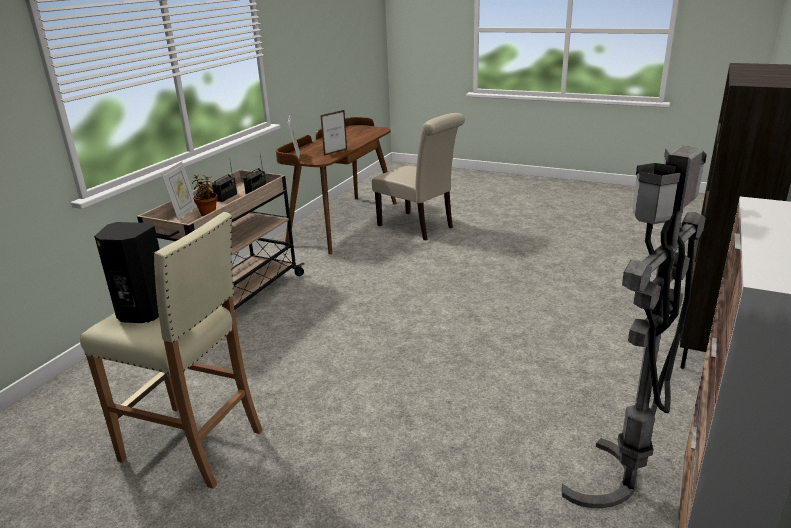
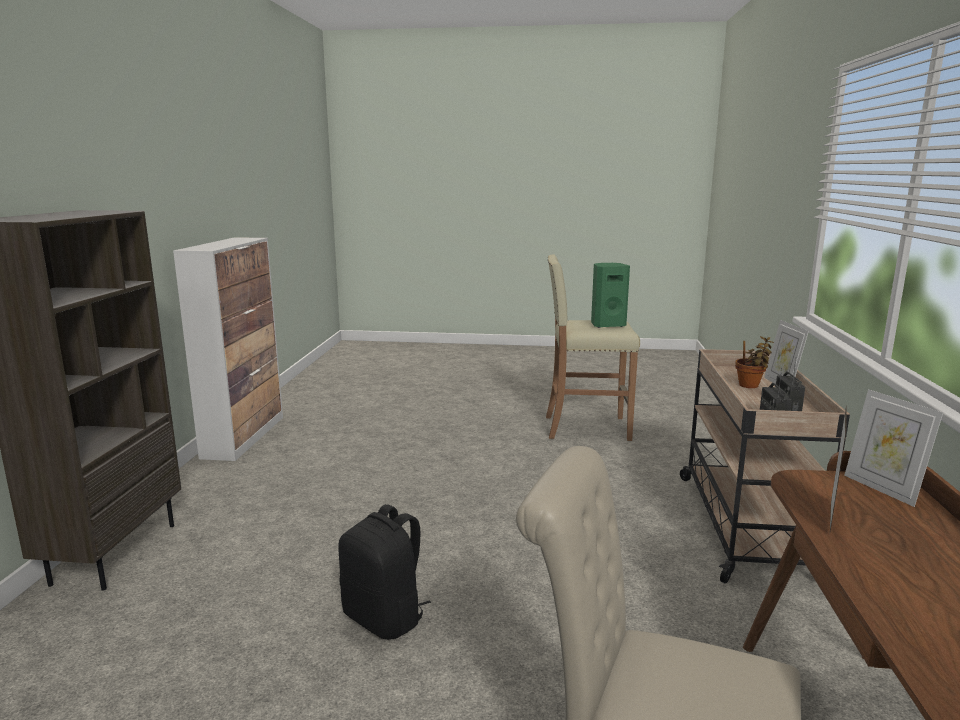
camera: 160 degrees right, 10 degrees down
black speaker [94,222,160,323] -> green speaker [591,263,630,328]
grey floor lamp [562,146,707,508] -> none
none -> black backpack [339,504,431,640]

